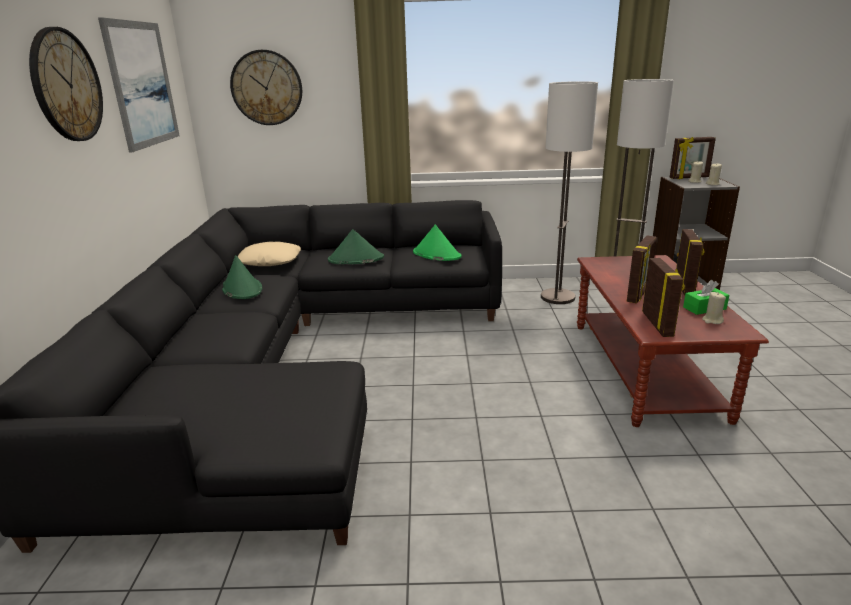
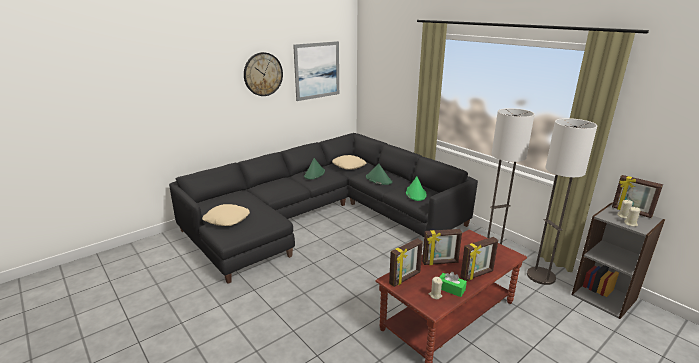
camera: 50 degrees right, 0 degrees up
wall clock [230,50,302,125] -> none
none -> beige pillow [202,204,250,226]

